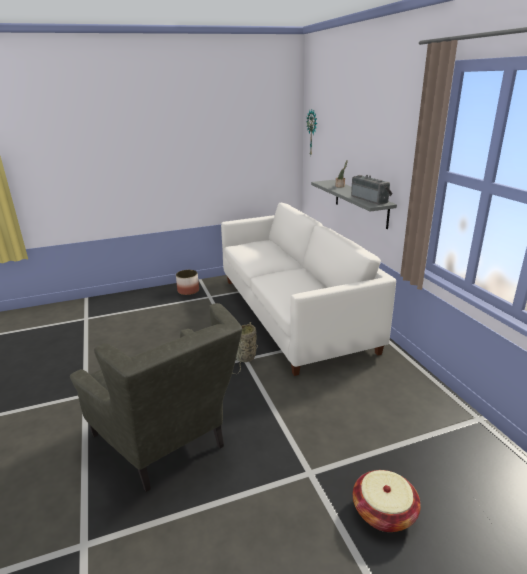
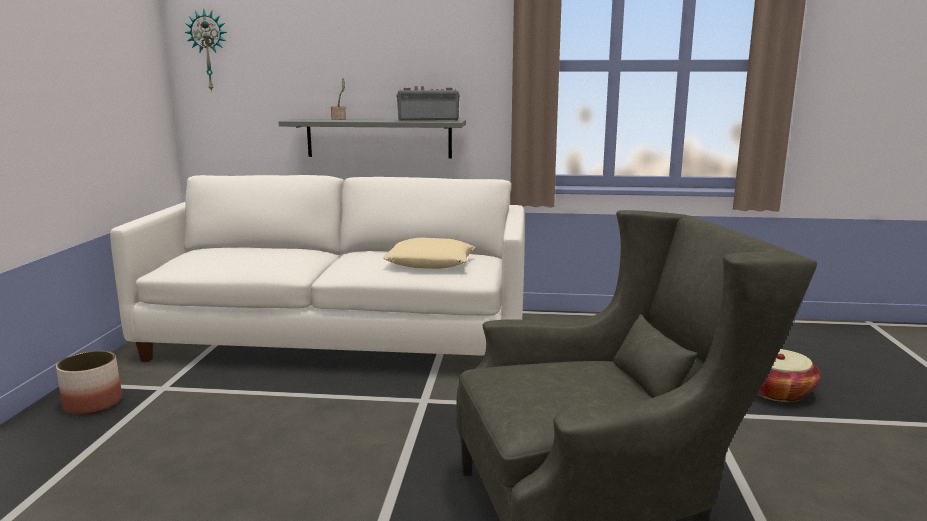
camera: 65 degrees left, 10 degrees down
basket [232,322,258,374] -> none
none -> beige pillow [383,237,475,269]

